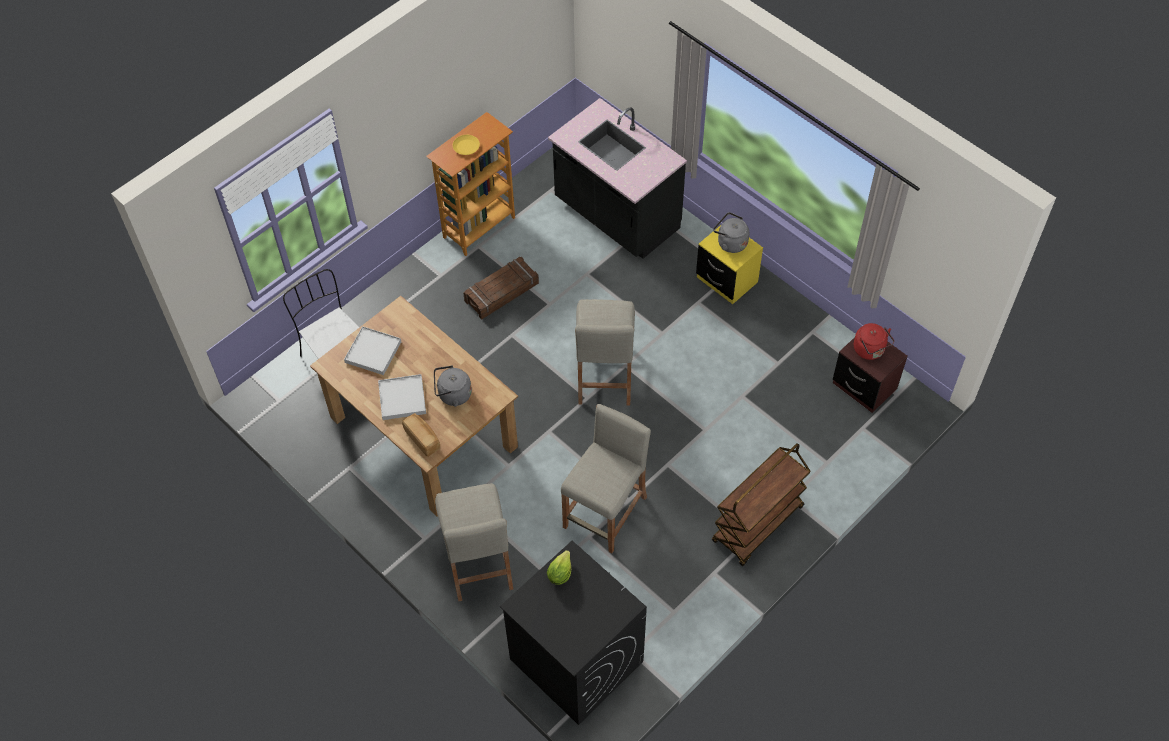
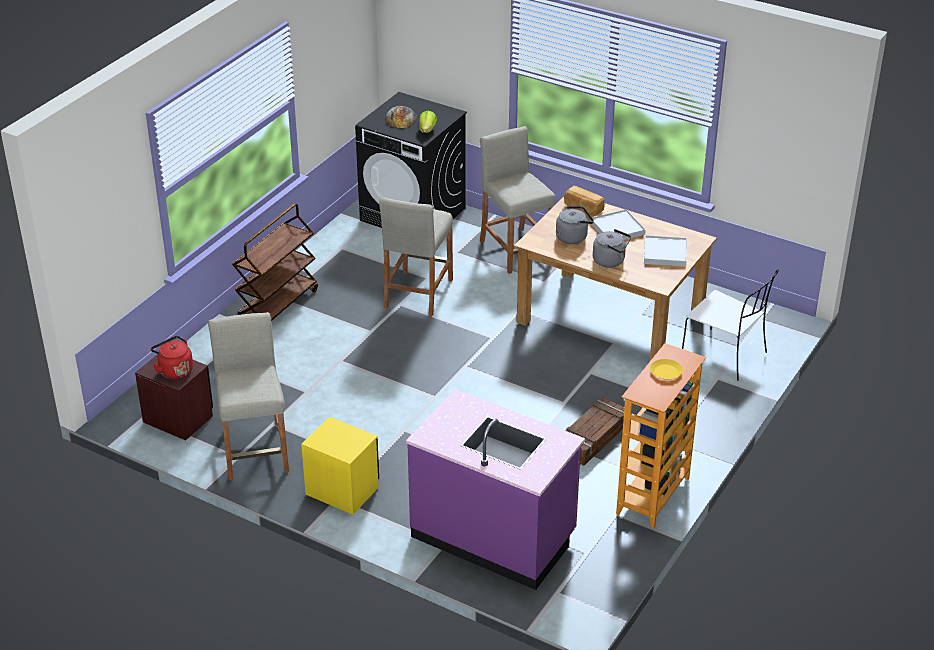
camera: 165 degrees right, 20 degrees down
black counter [548,98,687,259] -> purple counter [406,389,585,590]
beige stool [575,299,635,406] -> beige stool moved to [208,312,289,481]
grey kettle [713,212,749,253] -> grey kettle moved to [593,229,631,268]
none -> bread [385,106,417,128]

